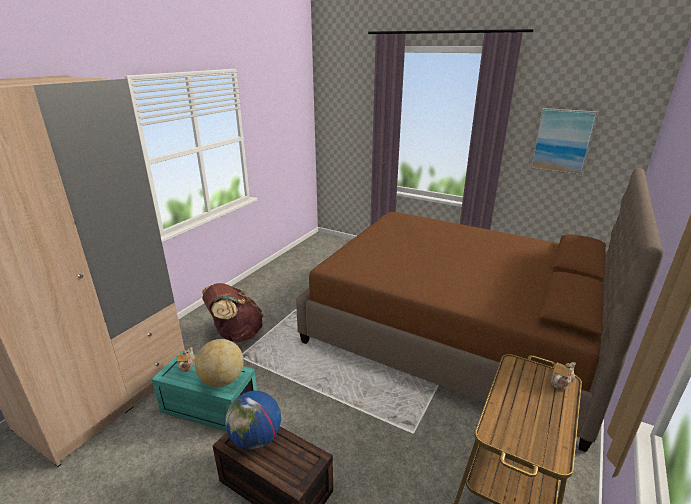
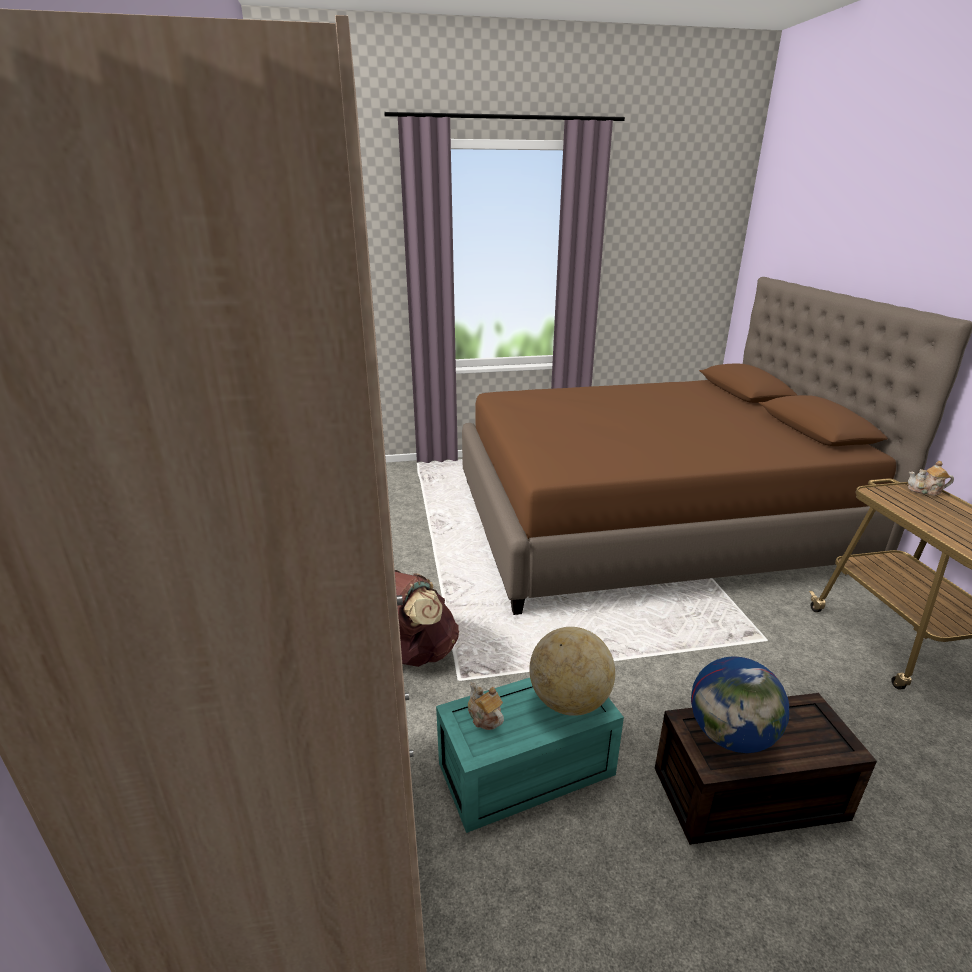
camera: 40 degrees left, 0 degrees up
picture [530,108,598,175] -> none
teapot [550,362,576,390] -> teapot turned 90 degrees counterclockwise [908,461,954,496]

